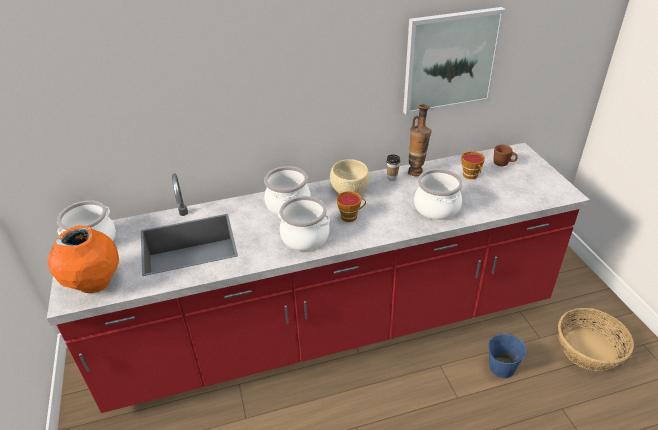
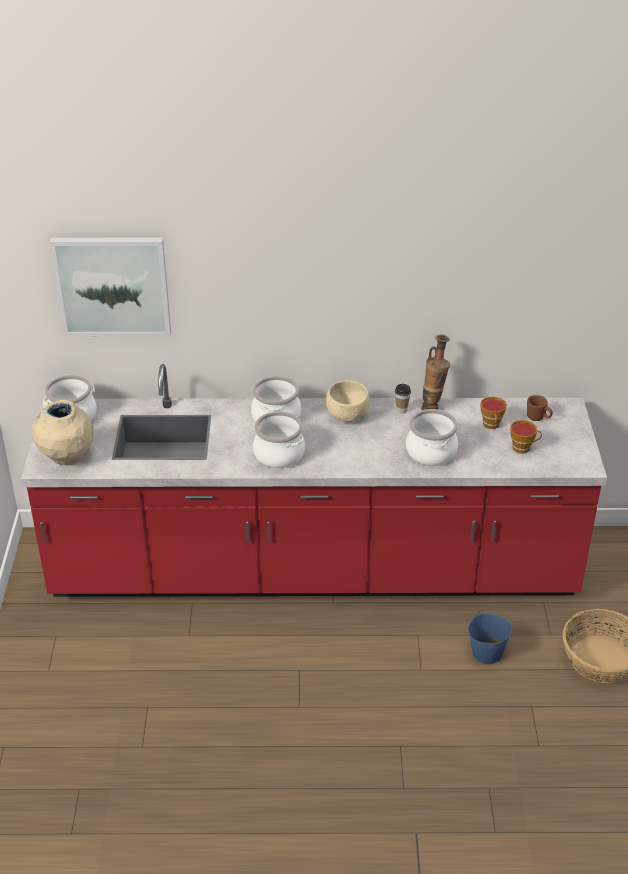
camera: 15 degrees right, 0 degrees up
orange vase [47,225,119,293] -> beige vase [32,400,94,465]
cup [336,191,366,222] -> cup moved to [510,420,542,454]
picture [403,7,506,115] -> picture moved to [50,238,171,336]

